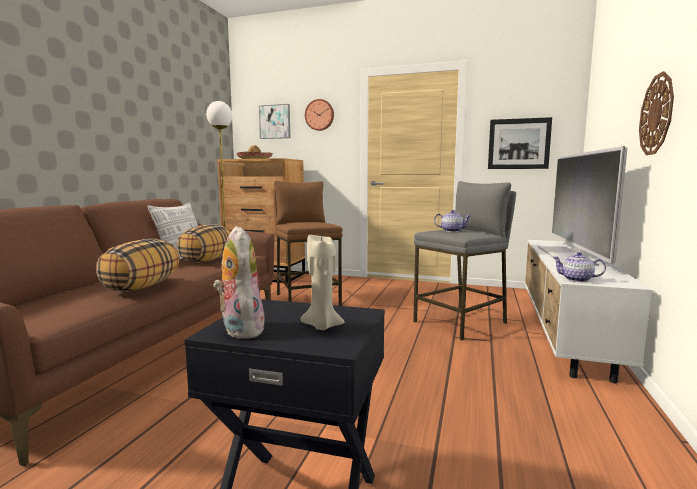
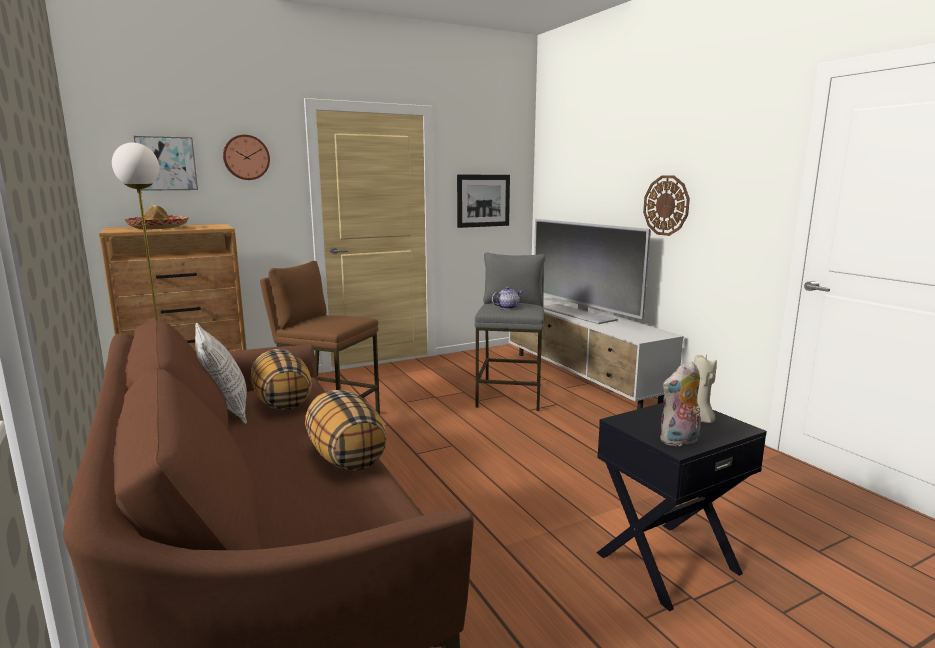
camera: 45 degrees left, 5 degrees up
plush toy [213,226,265,339] -> plush toy turned 45 degrees counterclockwise [660,362,700,446]
teapot [552,252,606,282] -> none

